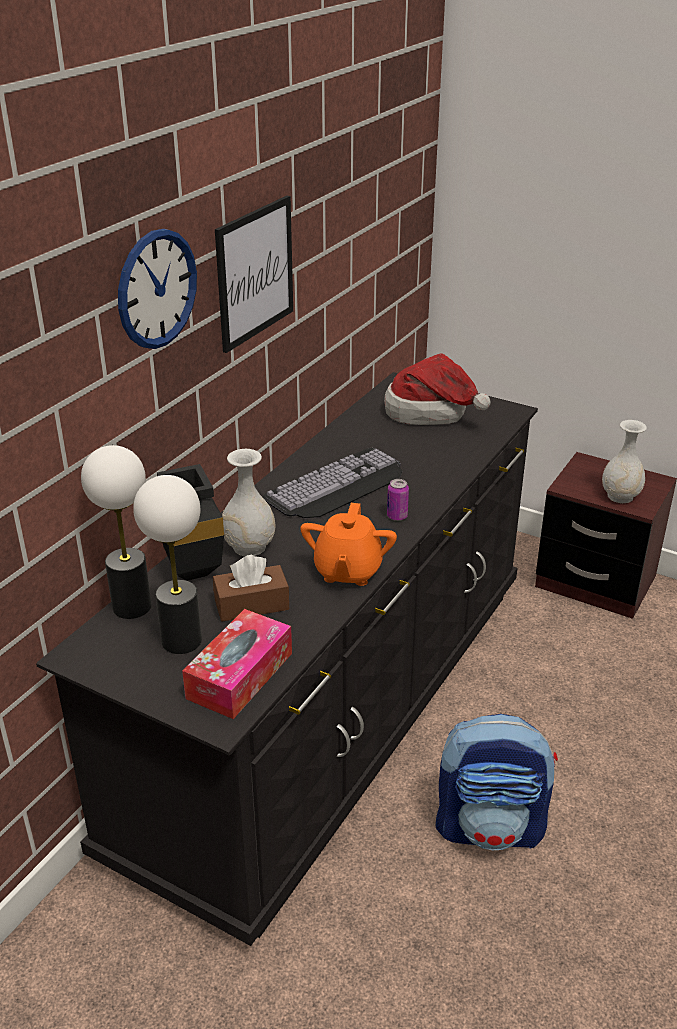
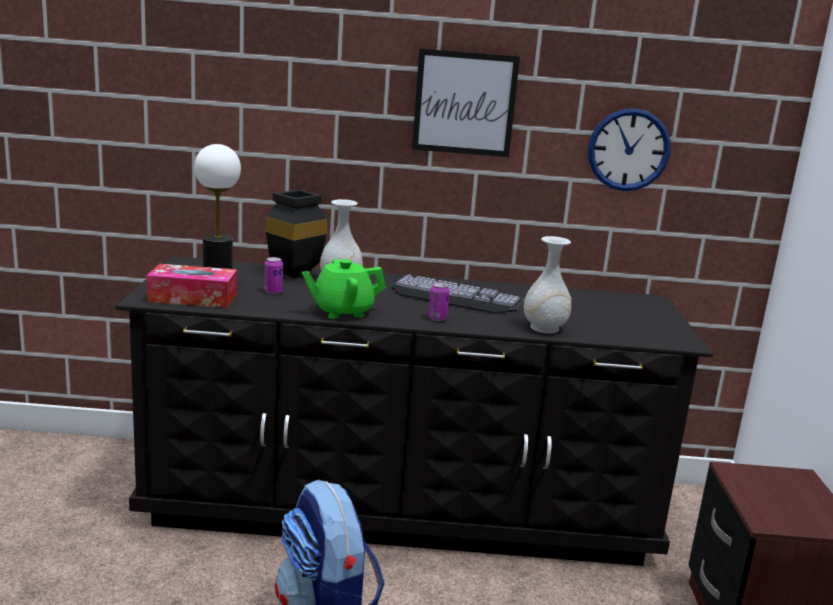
camera: 60 degrees right, 15 degrees down
table lamp [81,445,151,619] -> none
wall clock [118,229,197,349] -> wall clock moved to [588,108,671,191]
brown tissue box [213,555,289,622] -> can [264,257,283,294]
orange teapot [300,503,397,586] -> green teapot [302,259,386,319]
hat [384,353,491,425] -> none
white vase [602,420,647,503] -> white vase moved to [524,236,571,333]

